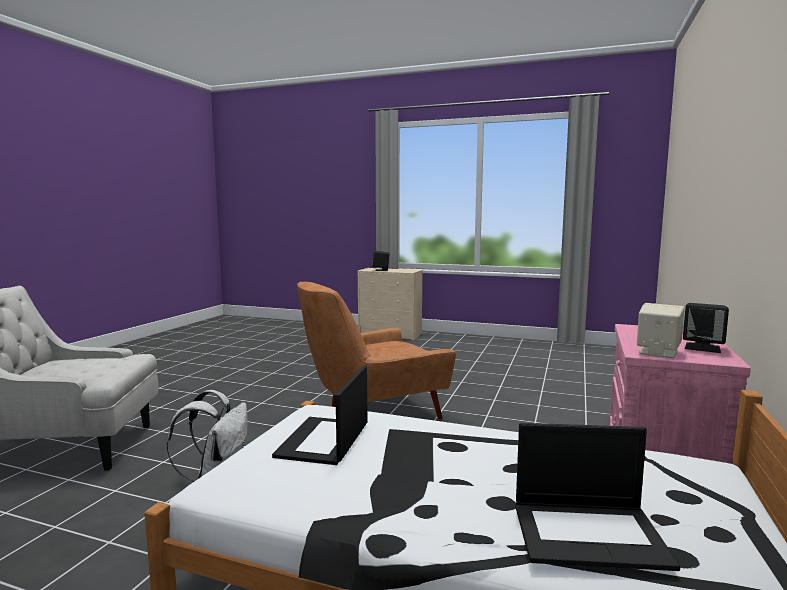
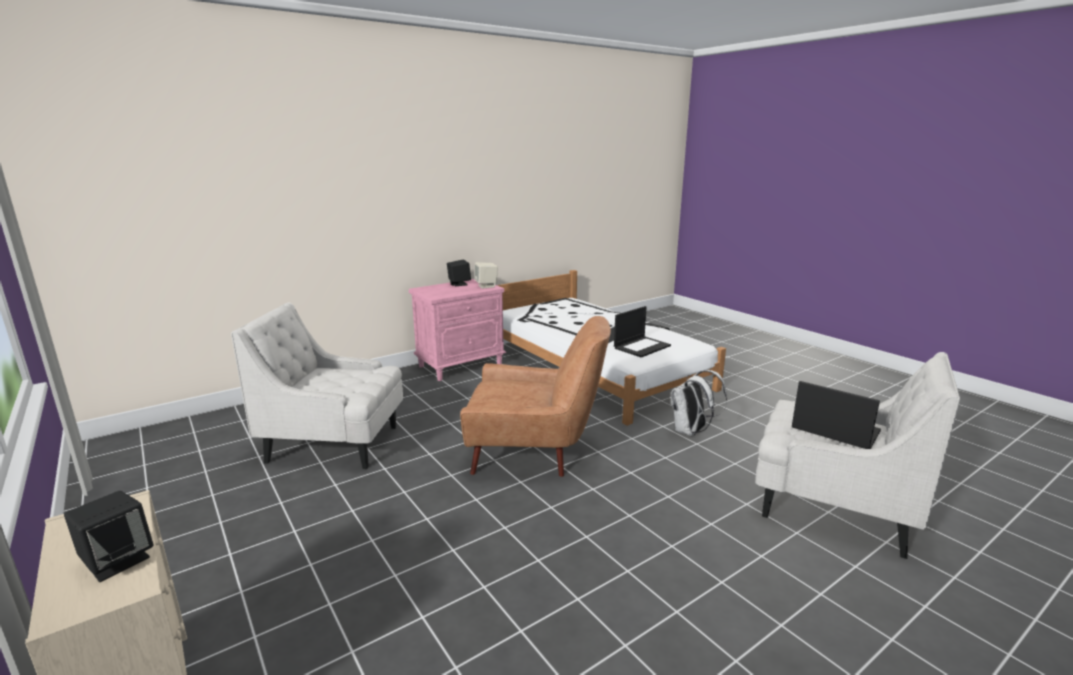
camera: 145 degrees left, 10 degrees up
laptop [515,423,680,571] -> laptop moved to [792,381,881,449]
none -> white armchair [231,302,403,469]

